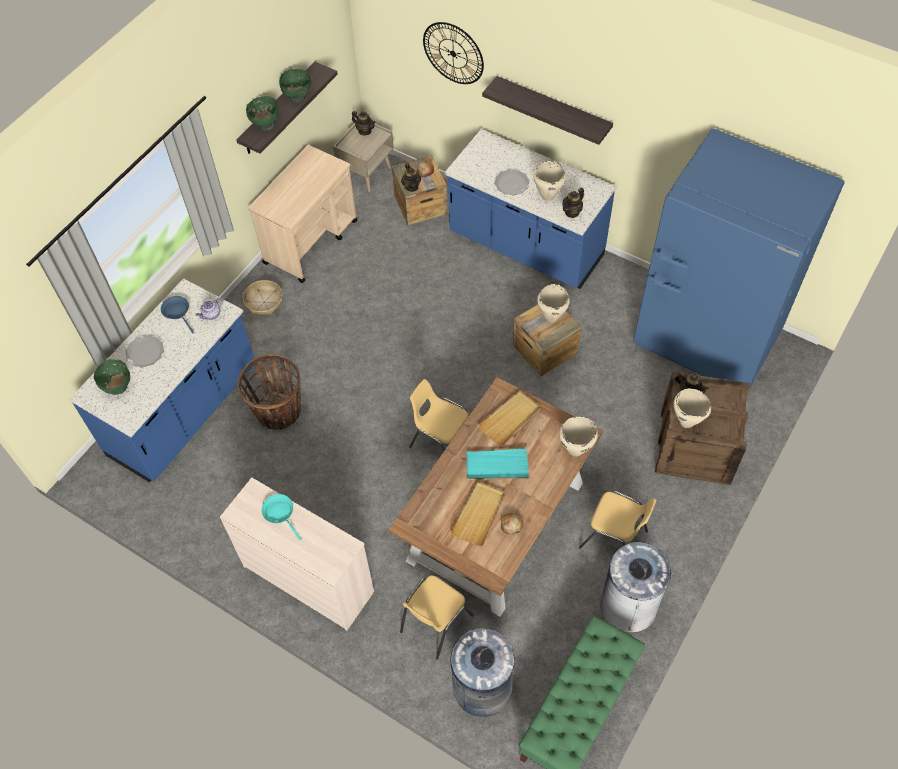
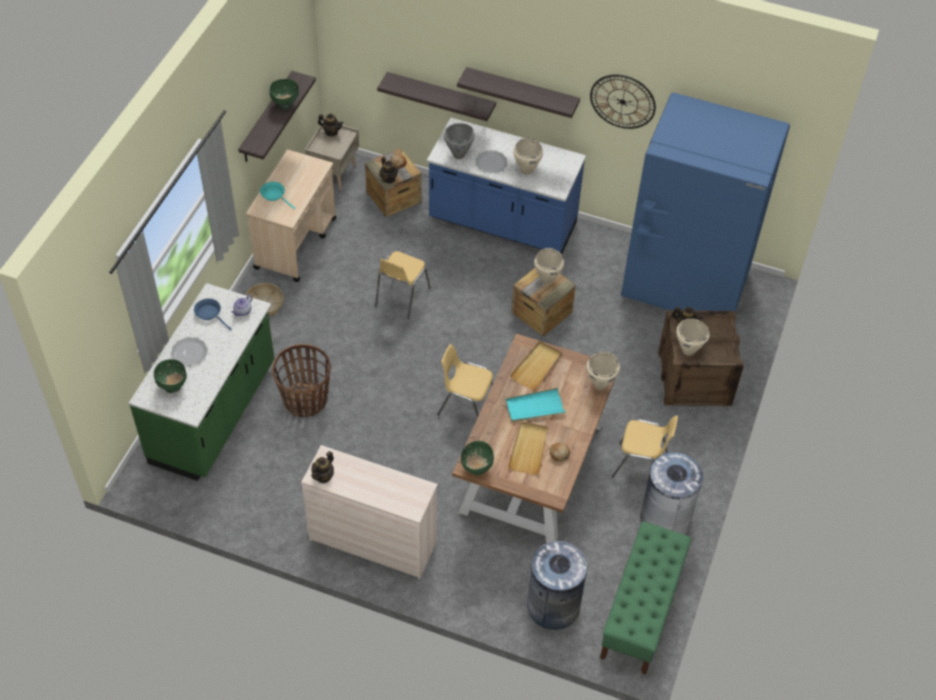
camera: 15 degrees left, 5 degrees down
blue counter [69,278,255,483] -> green counter [129,283,275,481]
green bowl [246,96,279,131] -> green bowl moved to [461,441,494,475]
turquoise frying pan [261,494,301,541] -> turquoise frying pan moved to [260,182,295,209]
yellow chair [400,575,474,660] -> yellow chair moved to [375,251,431,319]
wall clock [423,22,484,84] -> wall clock moved to [590,75,656,129]
teapot [562,188,584,218] -> teapot moved to [311,451,334,483]
none -> shelf [377,72,496,121]
none -> grey cooking pot [444,123,475,159]

